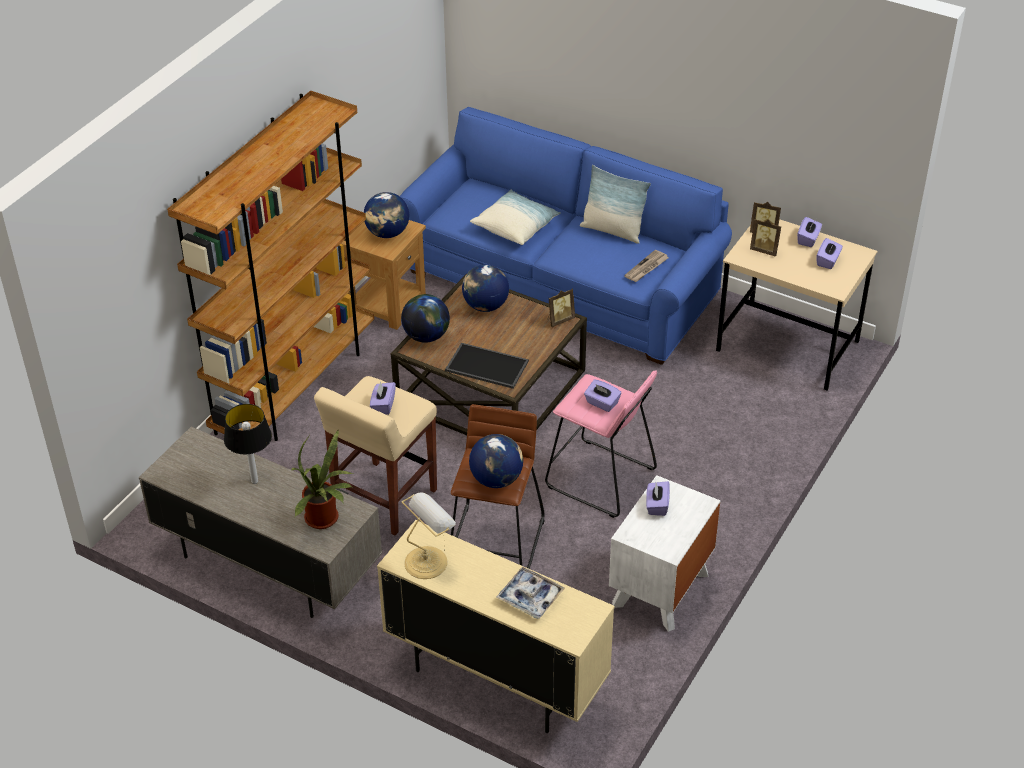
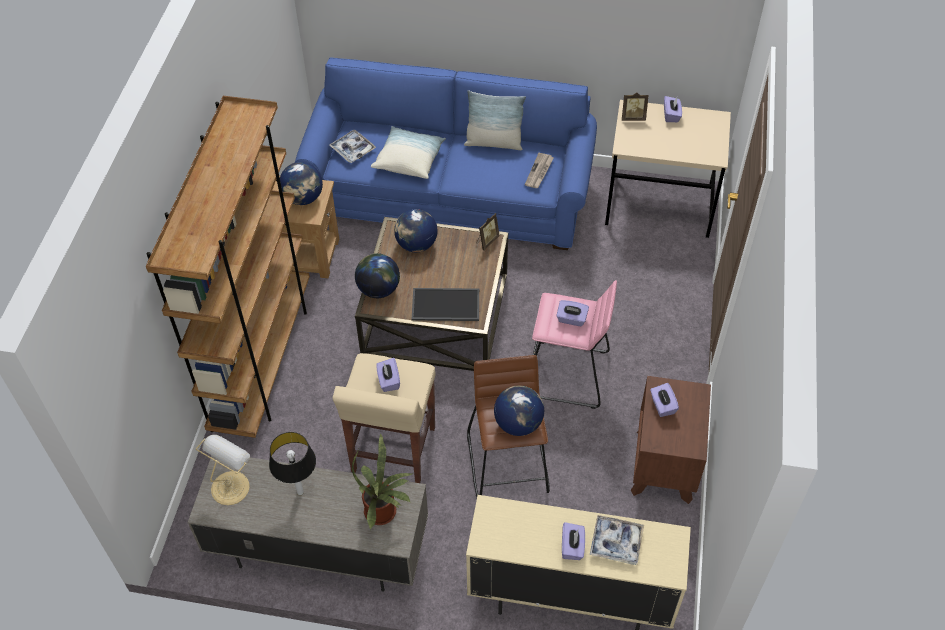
camera: 20 degrees left, 10 degrees up
table lamp [402,492,456,579] -> table lamp moved to [196,435,250,505]
white nightstand [609,475,721,632] -> brown nightstand [631,376,711,504]
picture frame [750,219,781,257] -> none
purple tissue box [816,238,843,269] -> purple tissue box moved to [562,522,585,560]
none -> tray [330,129,376,163]

